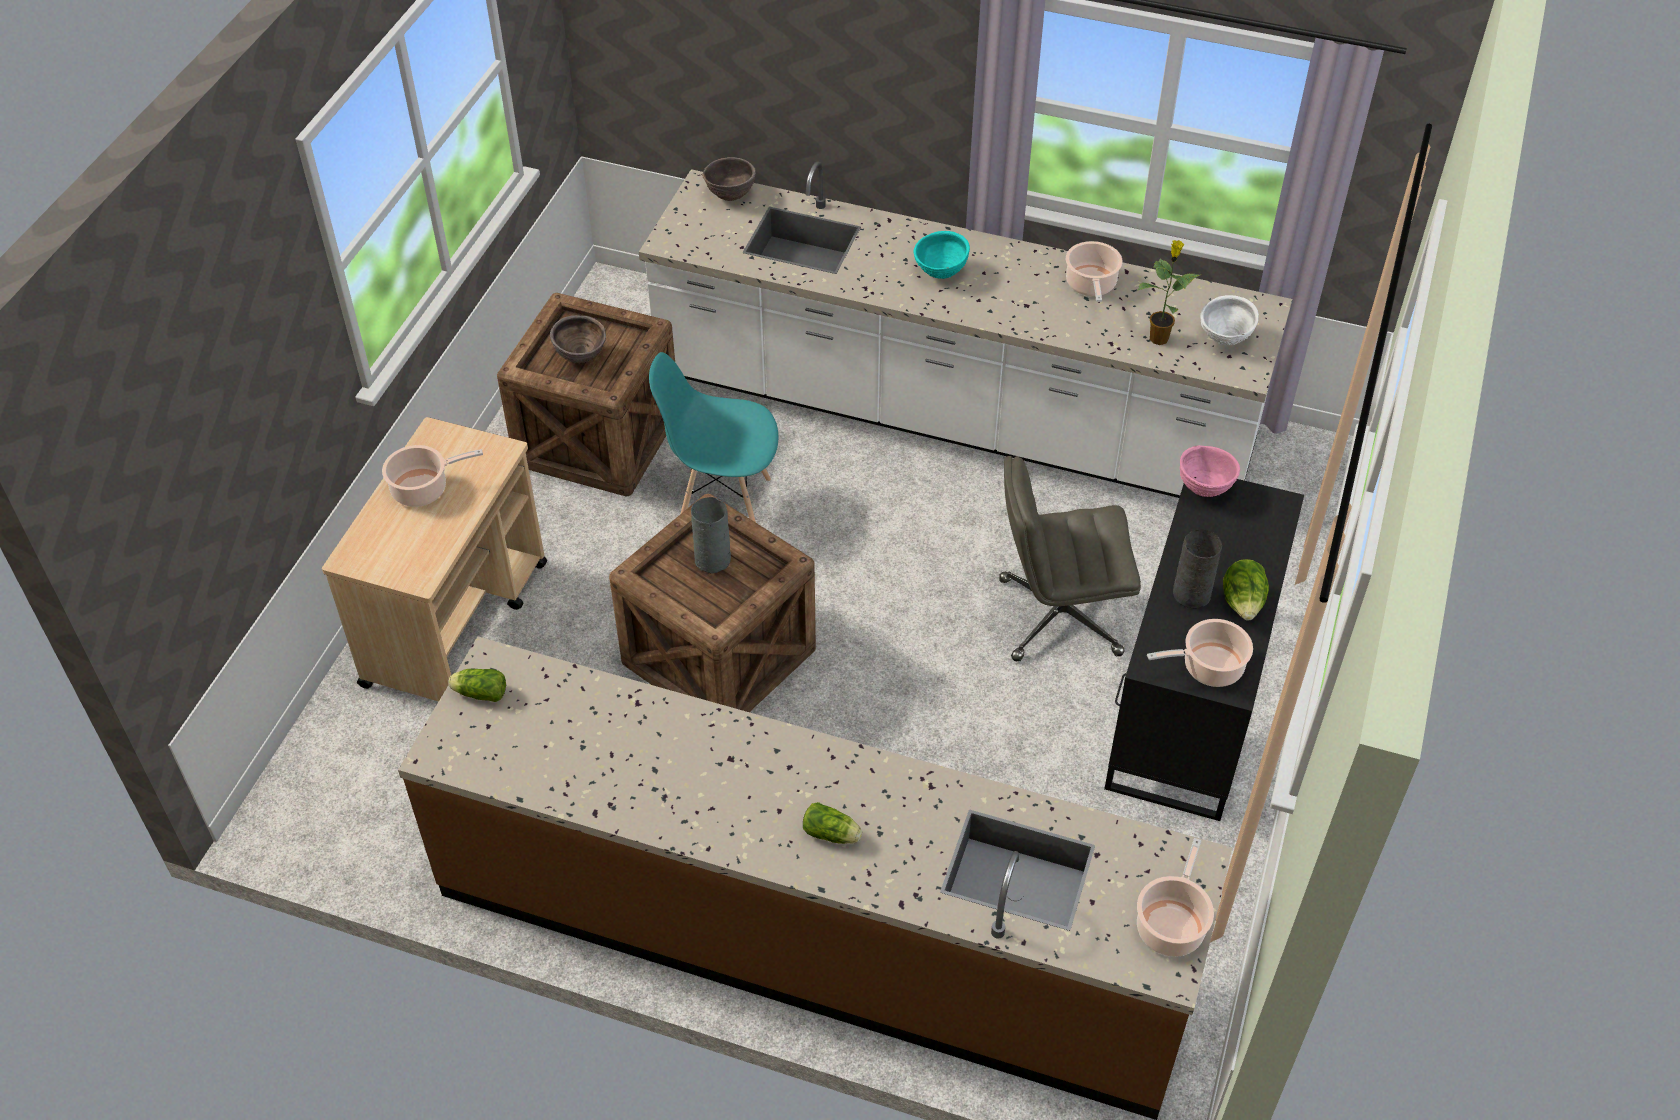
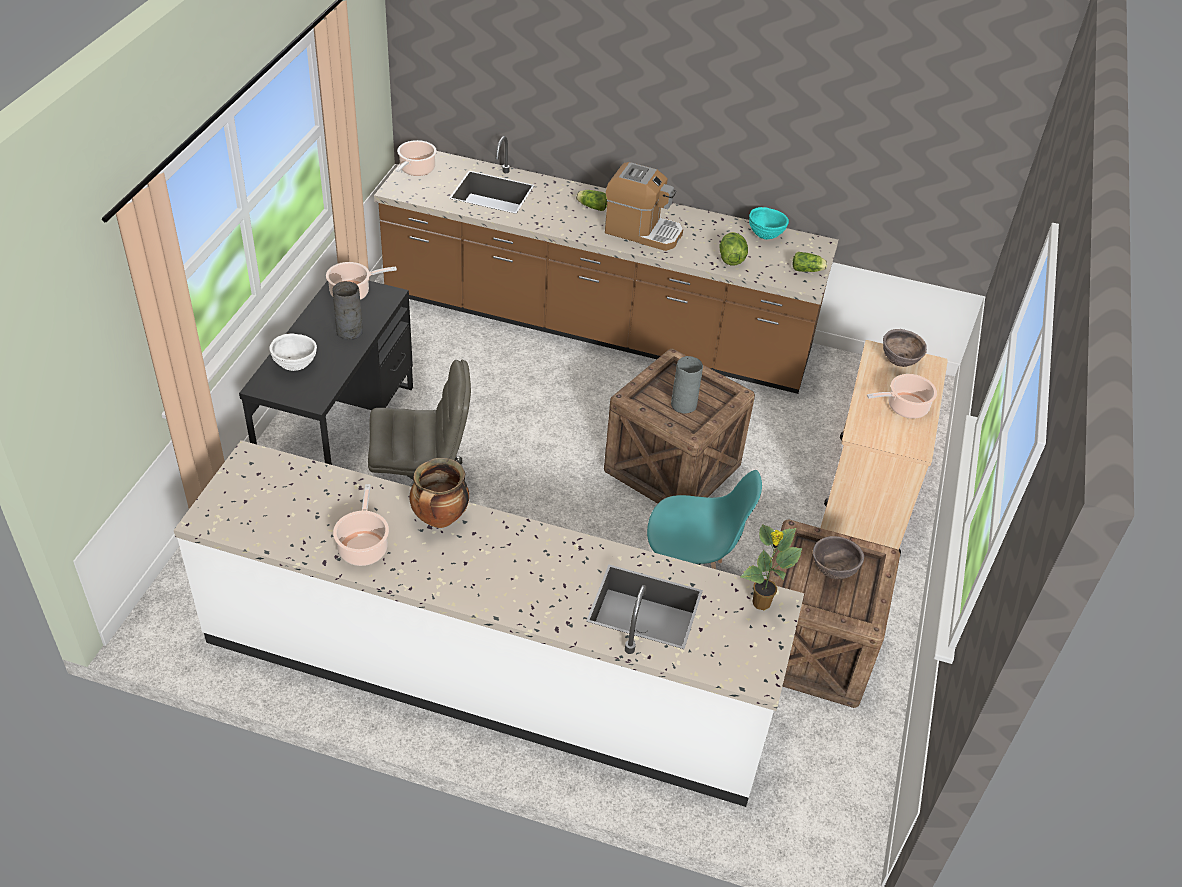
camera: 175 degrees right, 5 degrees down
brown bowl [702,157,756,201] -> brown bowl moved to [883,329,927,367]
turquoise bowl [914,231,970,279] -> turquoise bowl moved to [749,207,789,239]
potted plant [1138,240,1200,345] -> potted plant moved to [740,524,803,610]
pink bowl [1180,445,1240,497] -> none
white bowl [1200,295,1259,345] -> white bowl moved to [269,333,317,371]
lettuce [1223,559,1269,621] -> lettuce moved to [719,232,748,266]
none -> cooking pot [409,458,469,528]
none -> coffee machine [605,162,683,251]

